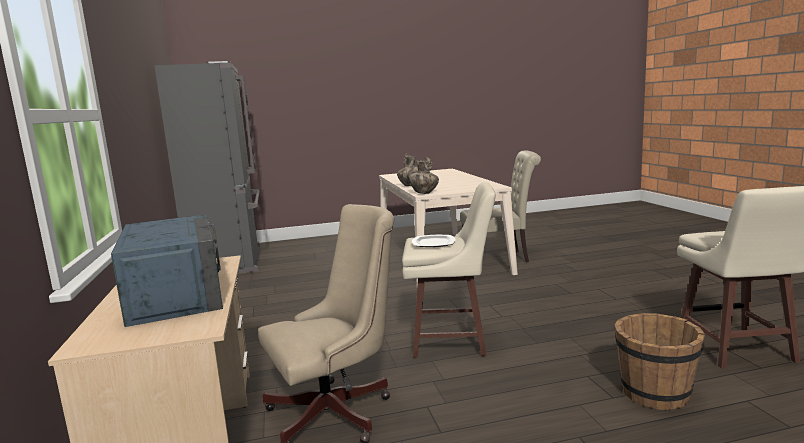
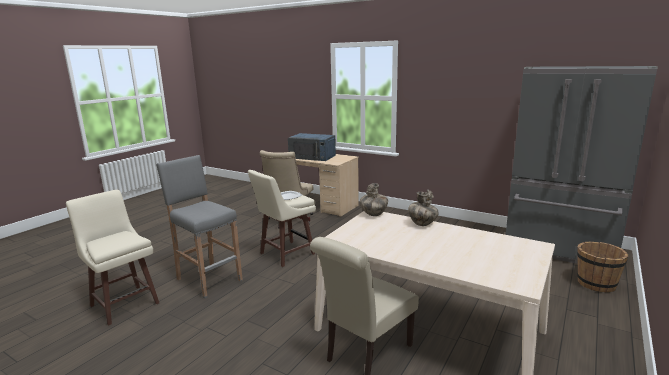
camera: 135 degrees right, 5 degrees up
brown bucket [614,313,705,410] -> brown bucket moved to [577,242,628,292]
none -> grey stool [156,155,243,298]

